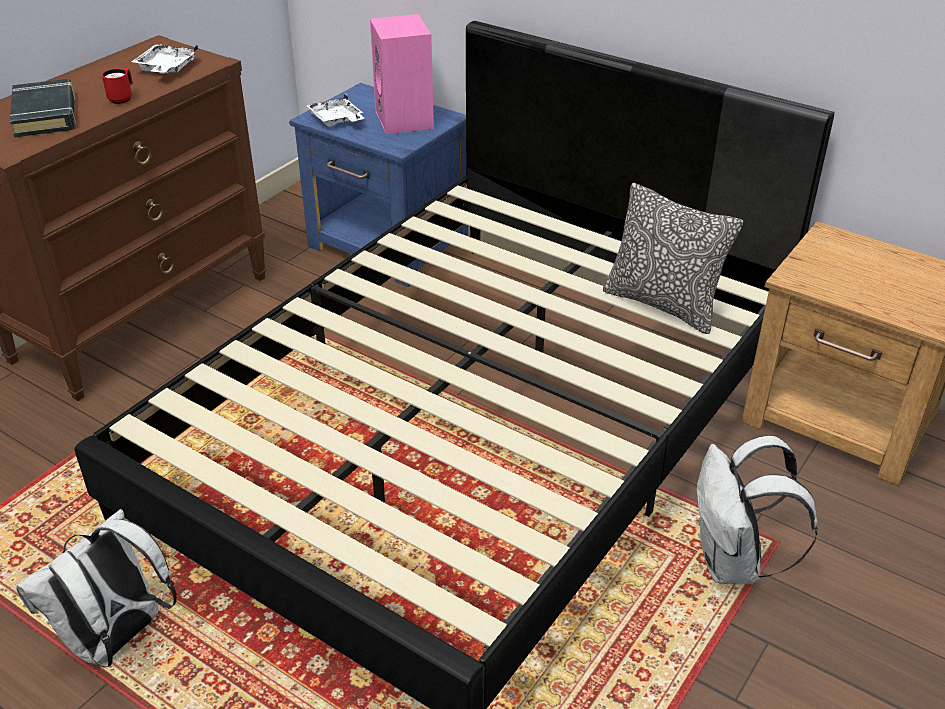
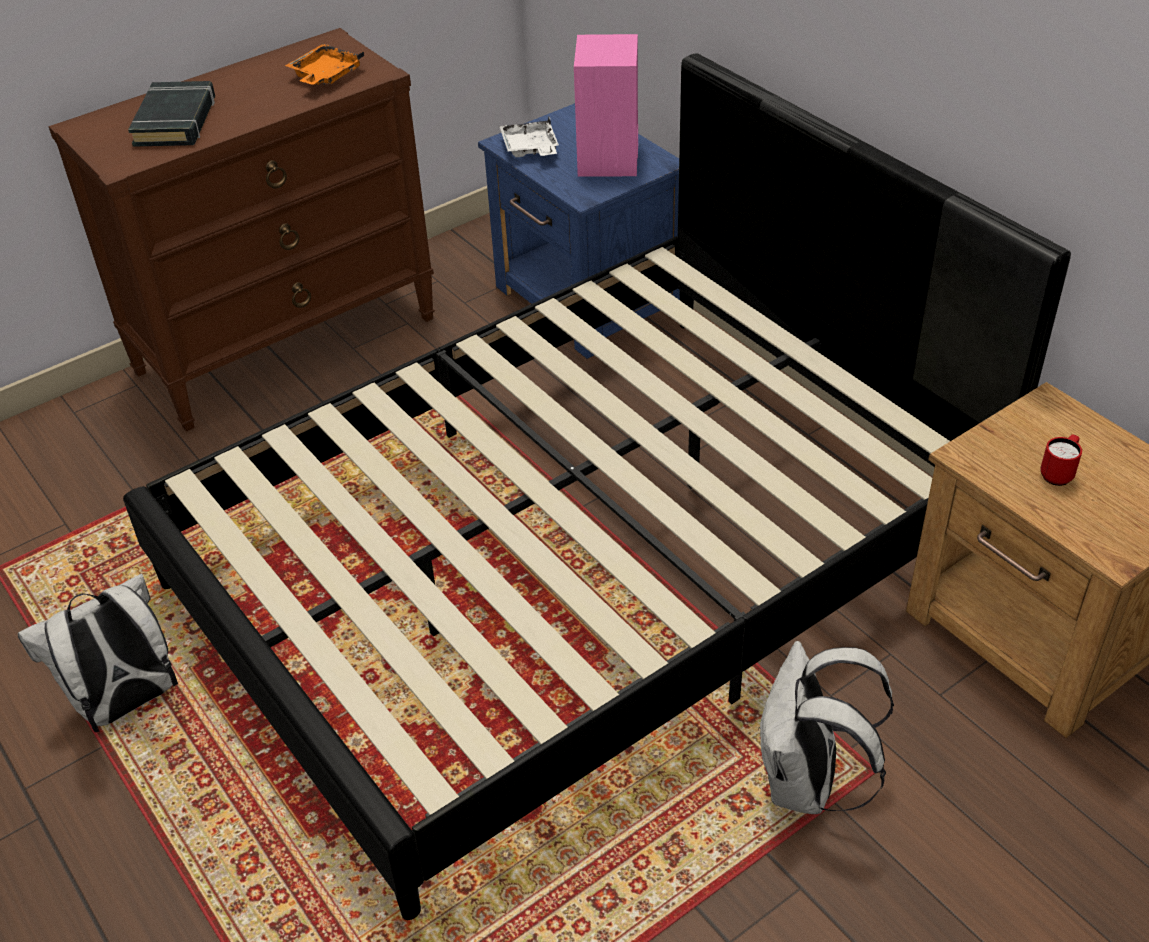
camera: 20 degrees right, 5 degrees up
red mug [102,68,133,104] -> red mug moved to [1040,434,1082,486]
white tray [132,44,198,74] -> orange tray [285,44,364,85]
pillow [603,183,743,334] -> none

